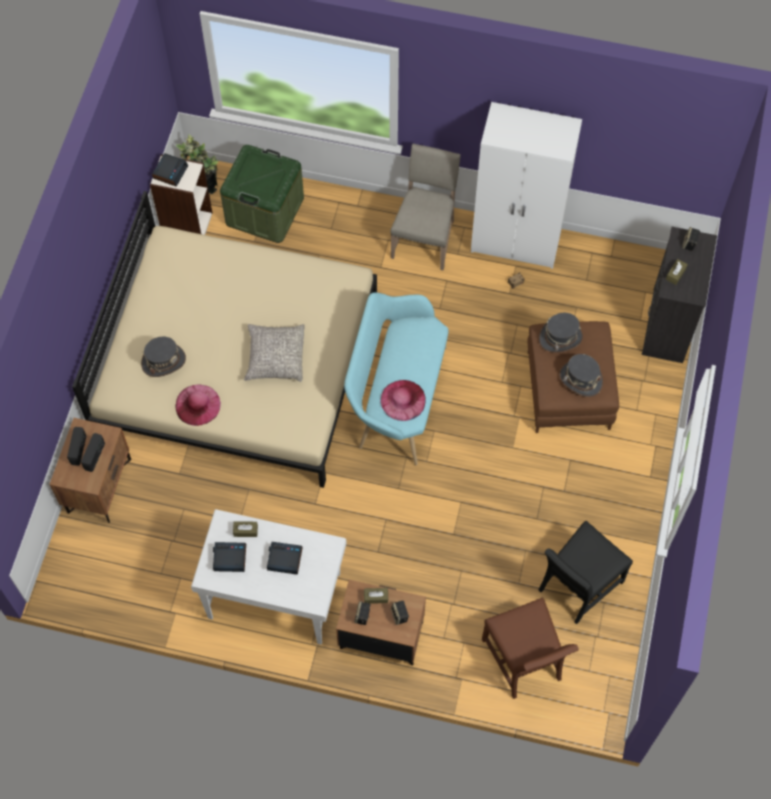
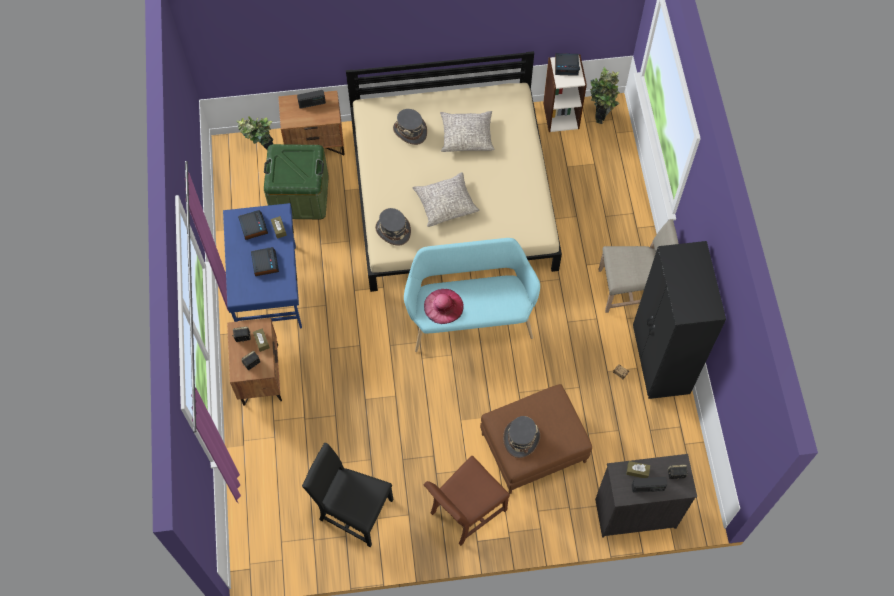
camera: 70 degrees right, 0 degrees up
radio [81,433,105,472] -> radio moved to [632,477,667,493]
pink hat [176,384,221,426] -> none
white desk [191,509,347,645] -> blue desk [223,203,302,329]
green storage box [220,145,304,243] -> green storage box moved to [264,144,329,219]
white wardrobe [471,102,582,269] -> black wardrobe [633,241,726,399]
brown chair [482,597,579,699] -> brown chair moved to [424,455,510,546]
grey hat [539,313,583,353] -> grey hat moved to [375,208,411,246]
none -> potted plant [237,116,274,150]
none -> grey pillow [440,111,495,152]

